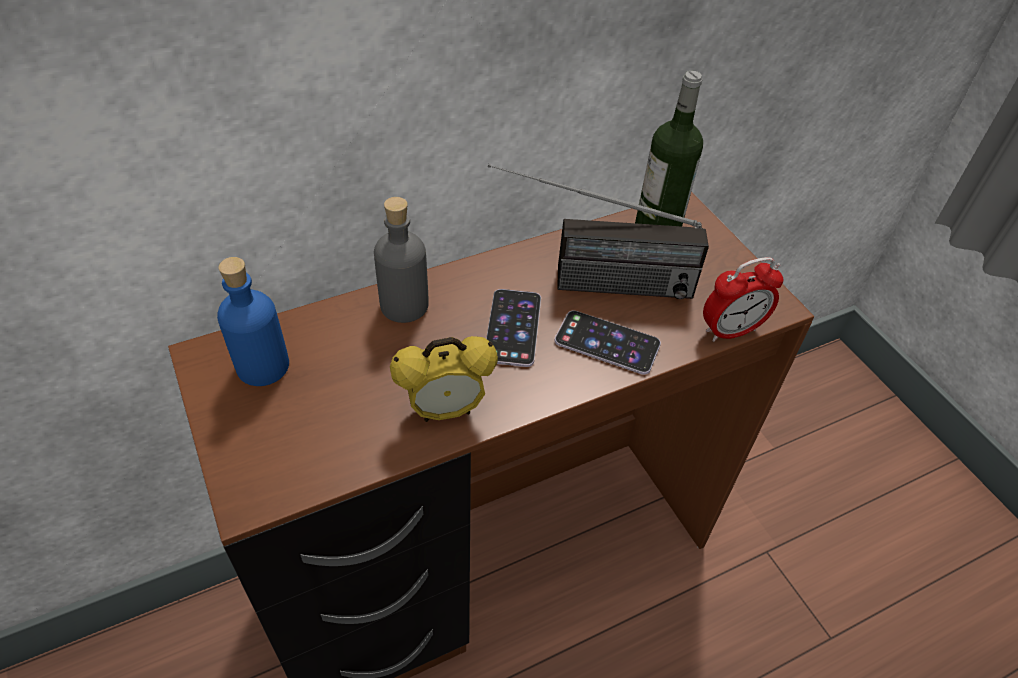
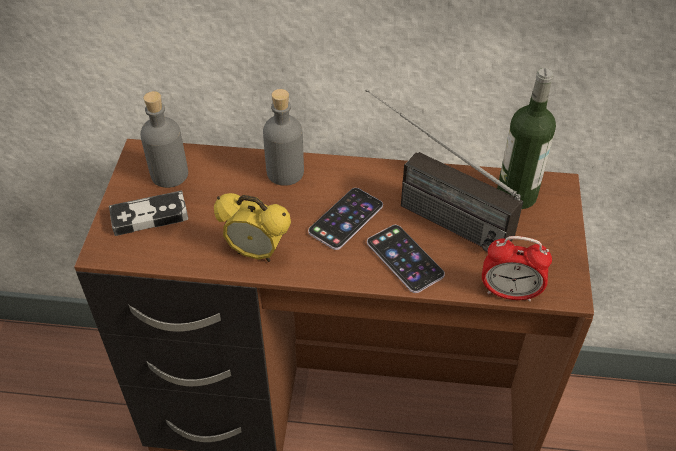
camera: 35 degrees right, 0 degrees up
blue bottle [217,257,289,386] -> grey bottle [140,91,188,188]
none -> game controller [109,191,188,236]

